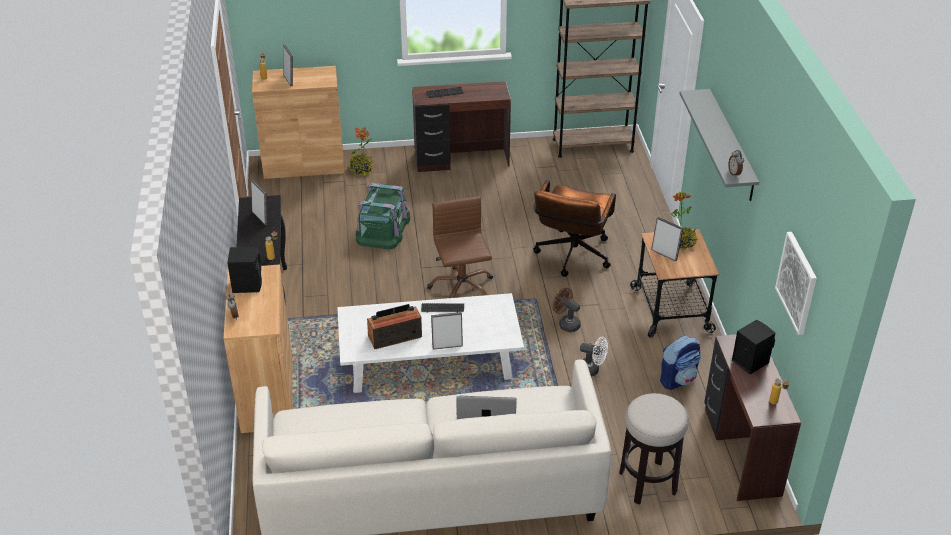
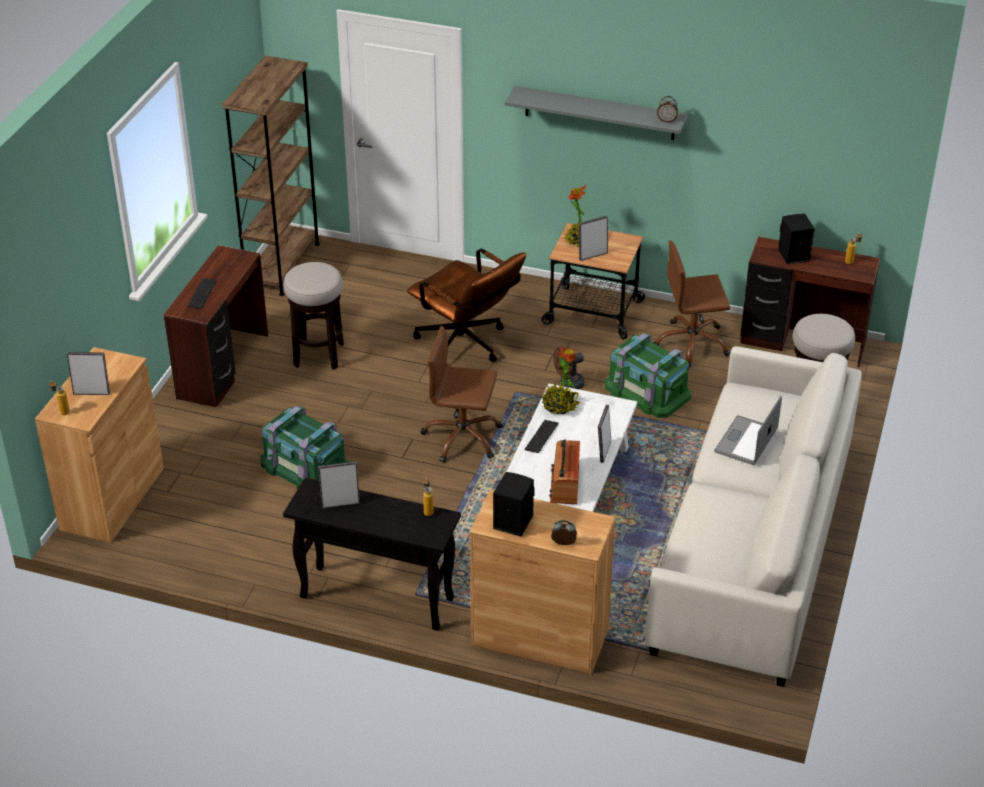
camera: 65 degrees left, 0 degrees up
potted plant [348,127,374,176] -> potted plant moved to [541,347,581,414]
white fan [580,337,608,377] -> green storage box [605,333,691,418]
backpack [660,336,701,390] -> brown office chair [653,241,731,368]
picture [775,232,817,335] -> none
none -> stool [283,262,344,370]

